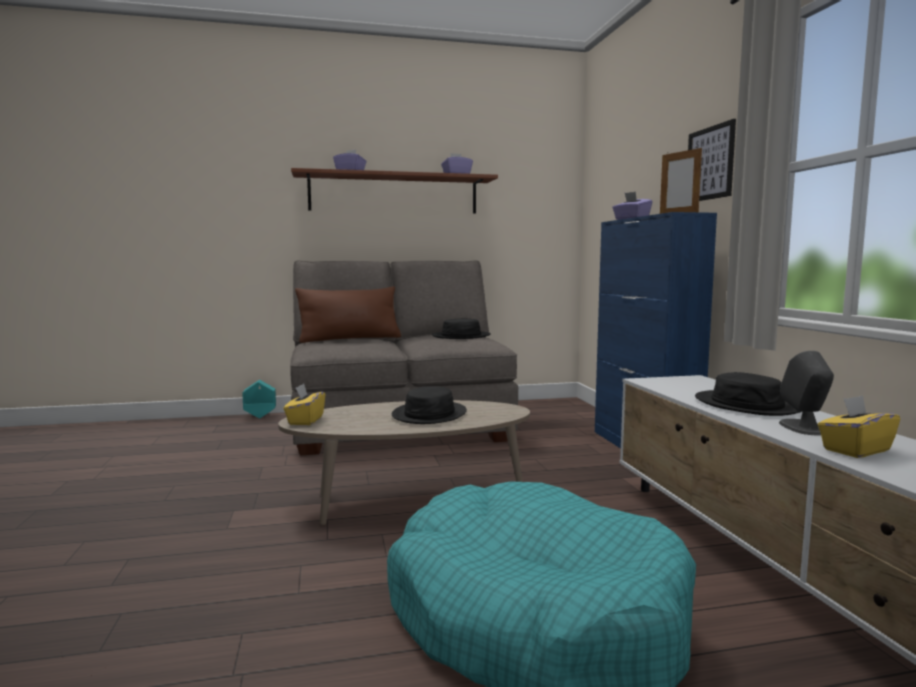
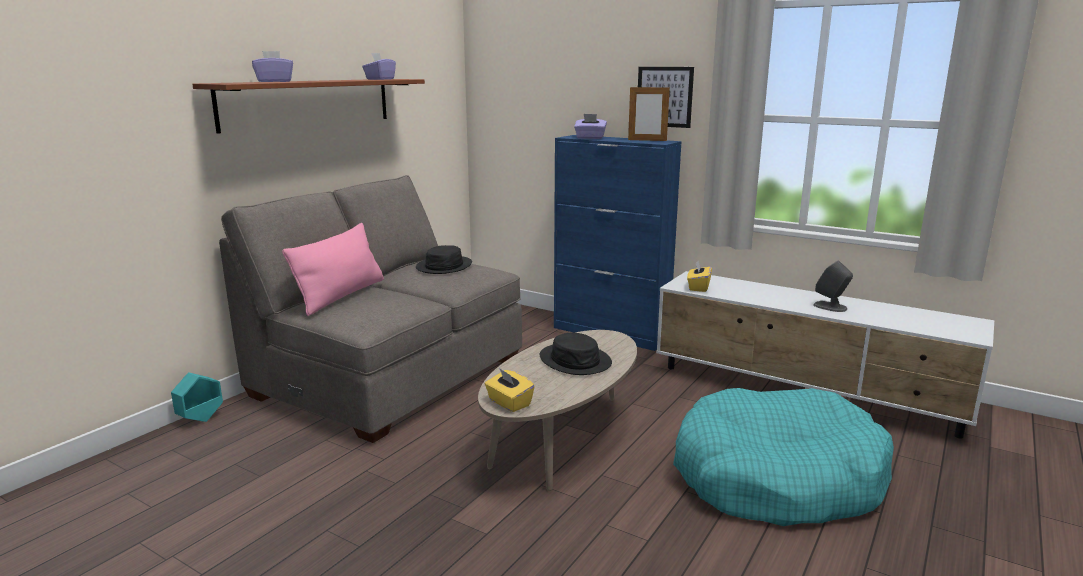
camera: 45 degrees left, 10 degrees up
brown pillow [295,286,401,343] -> pink pillow [282,223,384,316]
black hat [695,372,800,416] -> none
yellow tissue box [818,395,900,458] -> yellow tissue box moved to [687,261,712,292]

